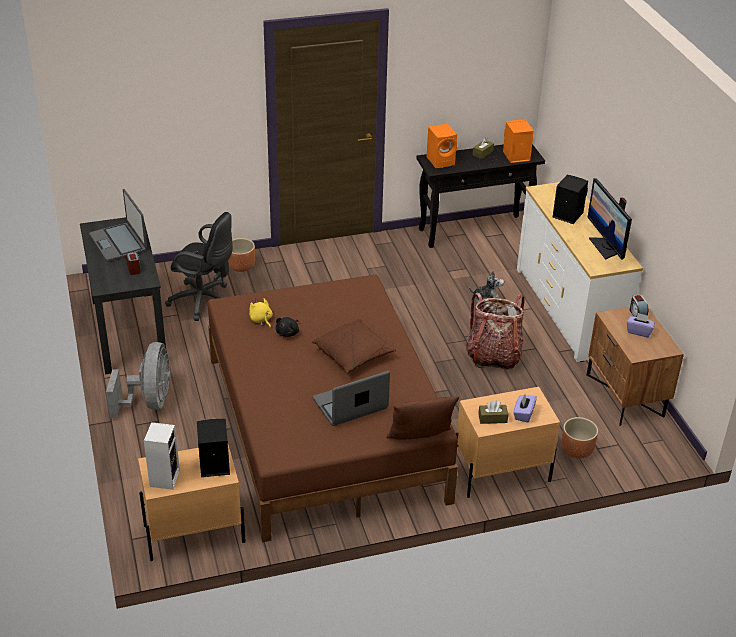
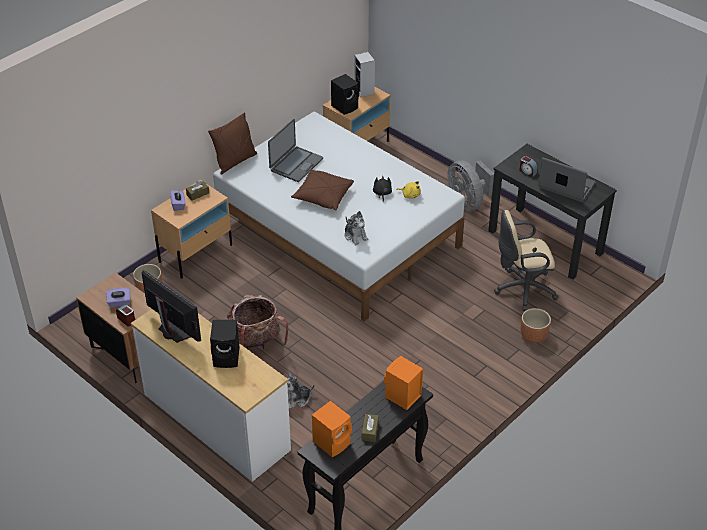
camera: 150 degrees right, 5 degrees up
black office chair [165,212,233,321] -> beige office chair [494,210,559,311]
brown bed [208,275,458,542] -> white bed [213,112,465,321]
none -> plush toy [344,211,369,245]

